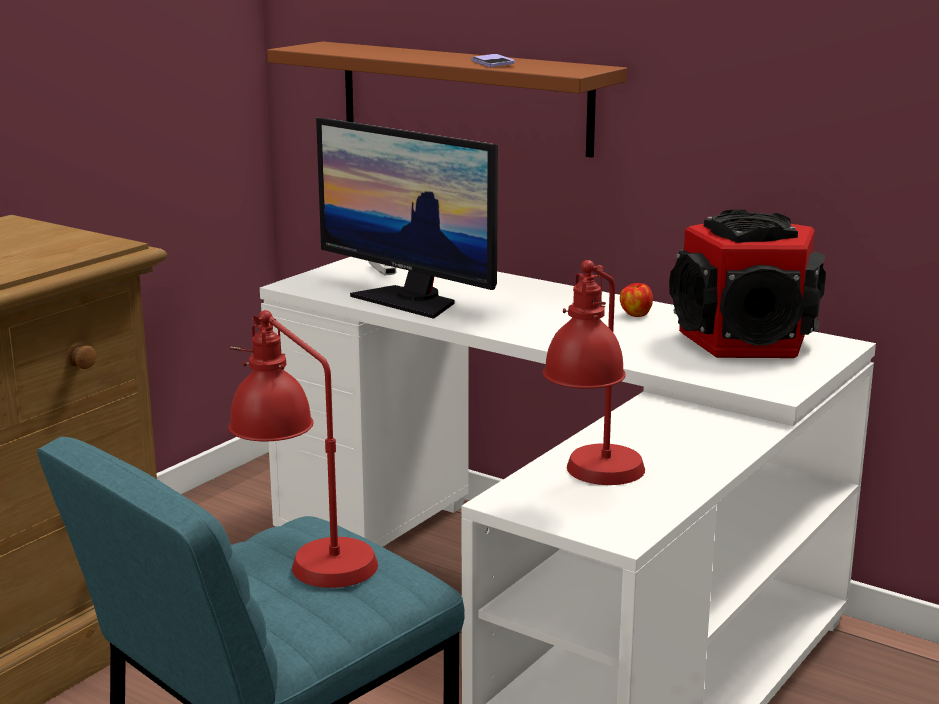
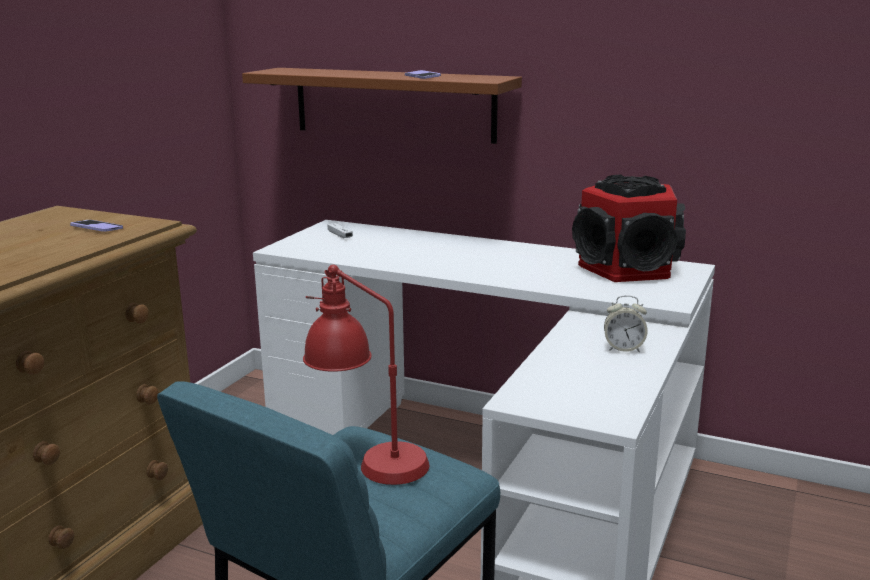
camera: 10 degrees left, 0 degrees up
monitor [316,117,498,319] -> none
red table lamp [543,260,645,485] -> none
apple [620,283,653,317] -> none
none -> phone [70,220,123,232]
none -> alarm clock [604,295,648,352]

